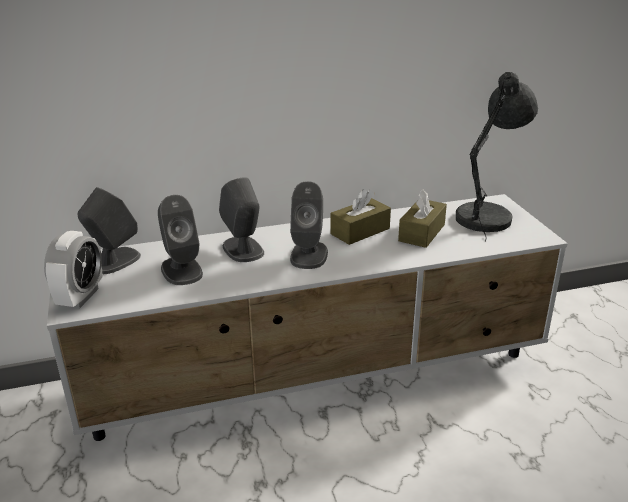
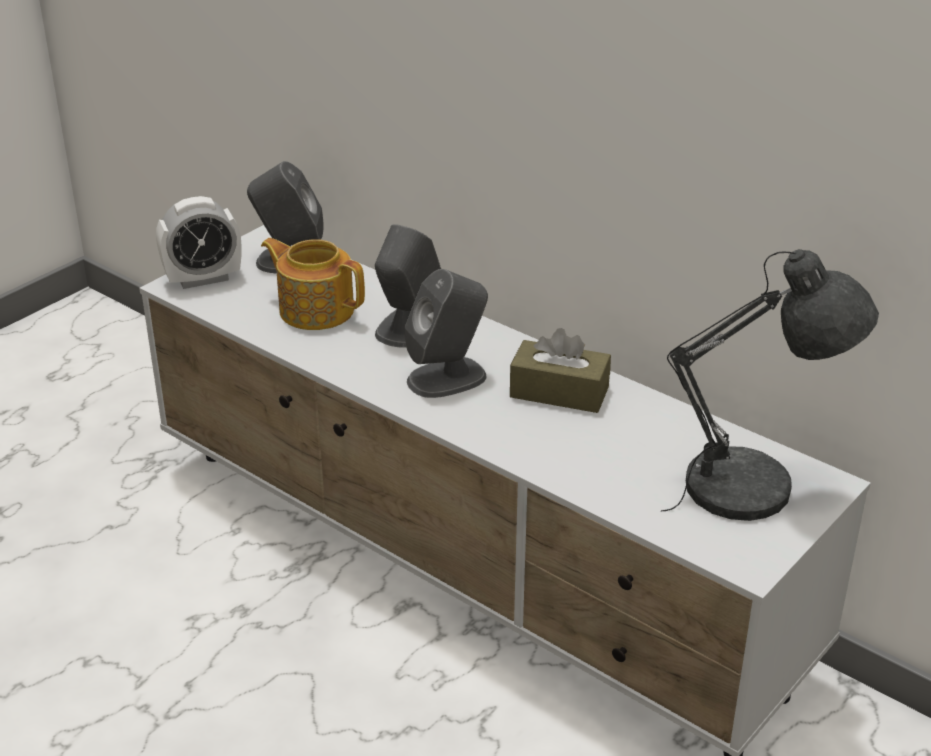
camera: 55 degrees right, 5 degrees up
grey speaker [158,195,203,285] -> teapot [261,238,365,330]
brown tissue box [398,189,447,248] -> none

